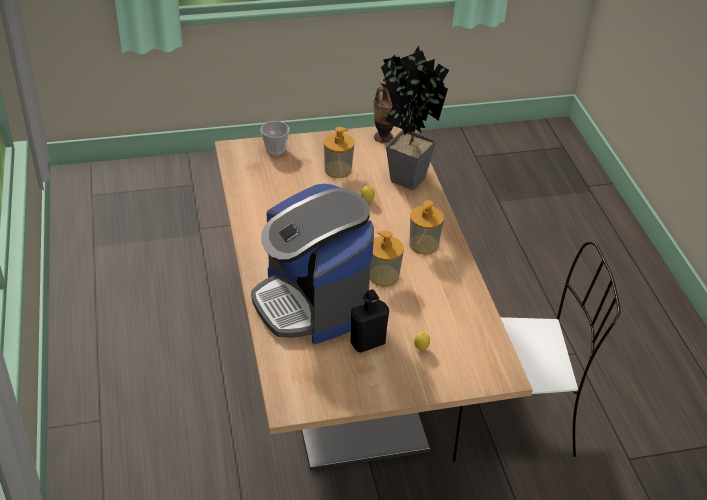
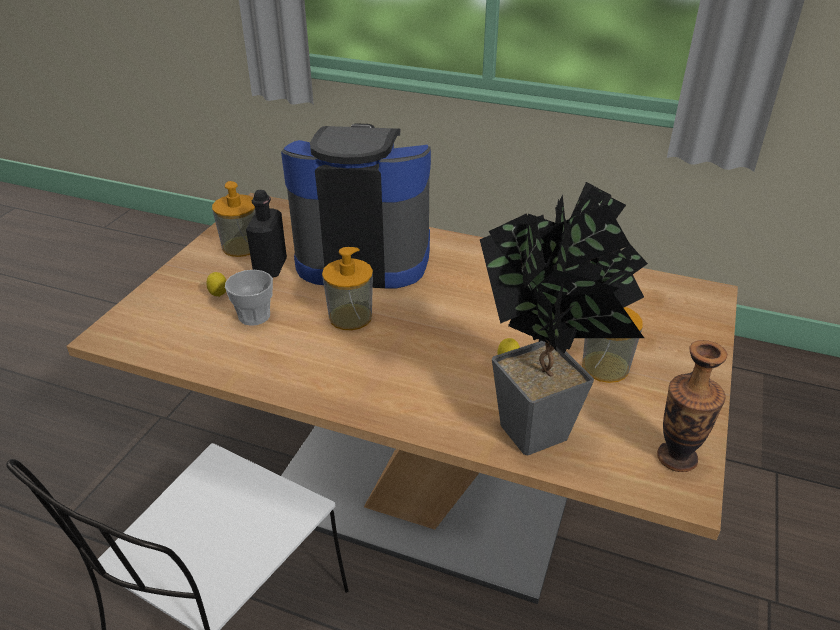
camera: 125 degrees right, 5 degrees down
cup [261,121,290,156] -> cup moved to [225,270,273,326]
soap dispenser [409,200,444,255] -> soap dispenser moved to [212,181,256,257]

